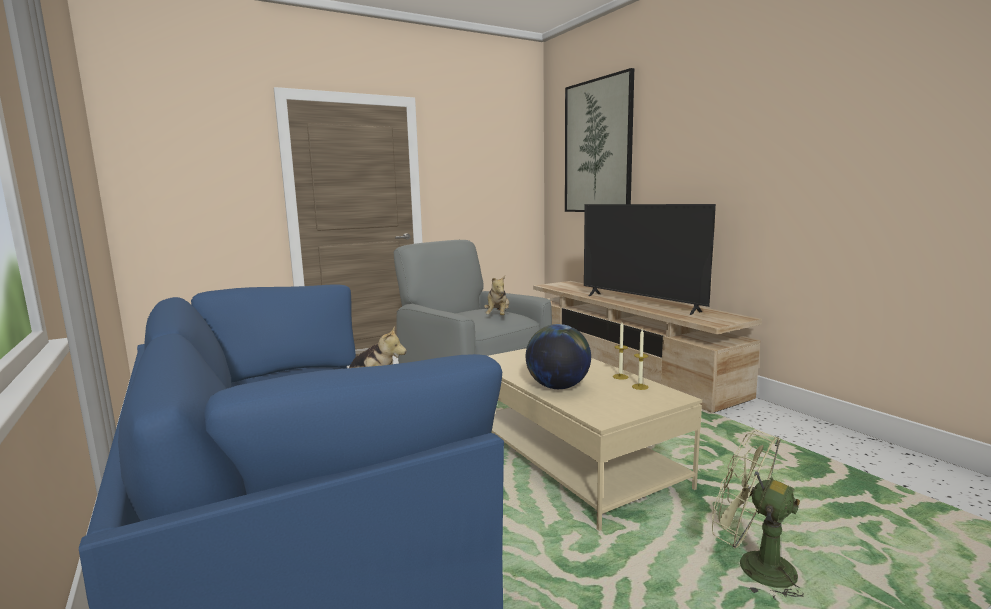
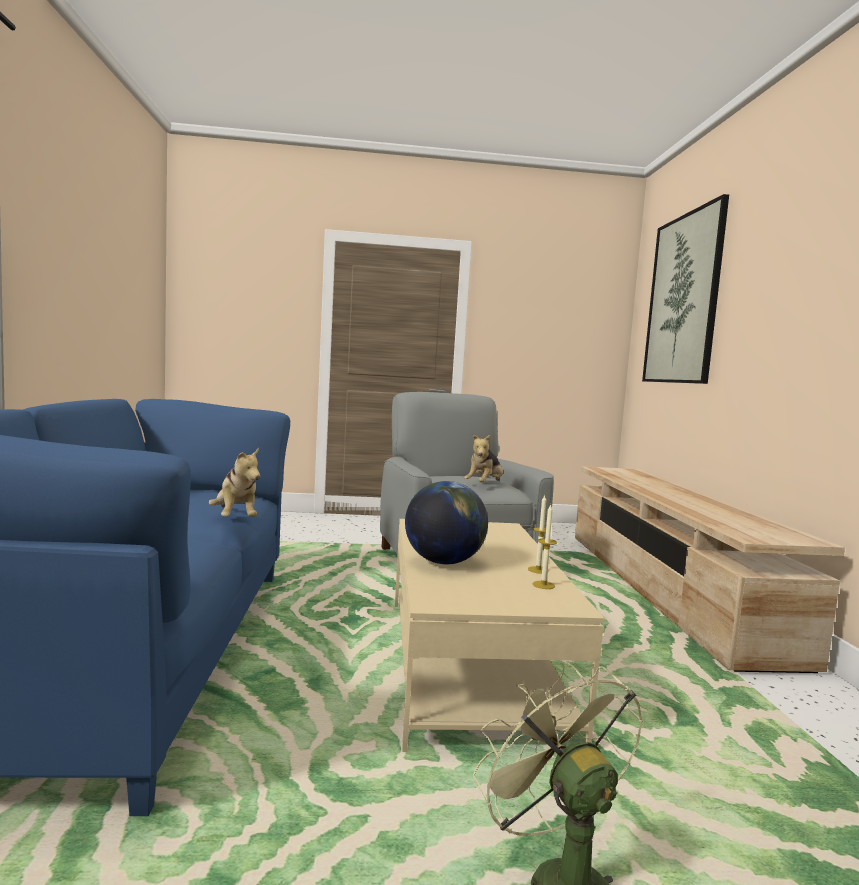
camera: 25 degrees right, 5 degrees down
television [584,204,716,315] -> none

